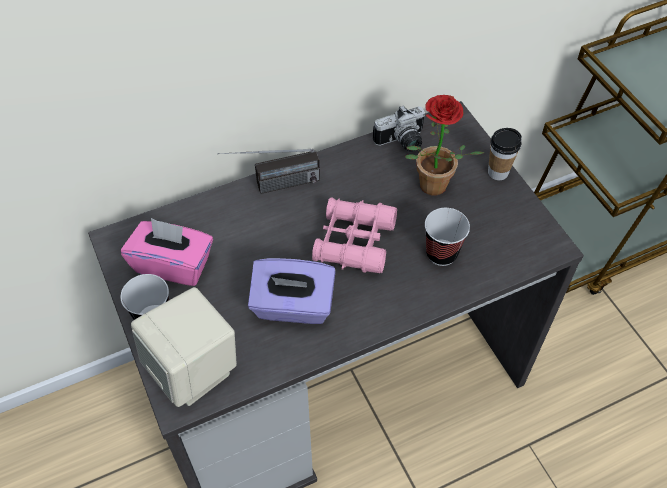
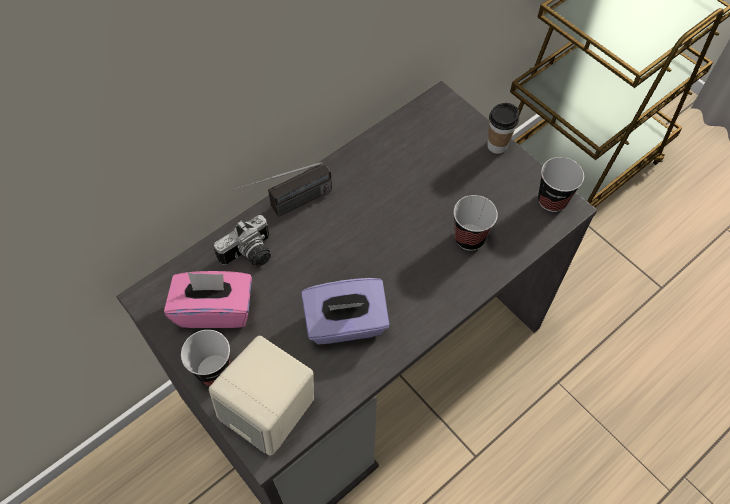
camera: 15 degrees left, 5 degrees up
pink binoculars [312,197,397,273] -> none
camera [373,105,425,152] -> camera moved to [214,215,271,267]
potted plant [405,95,484,195] -> none
none -> cup [538,157,584,212]

